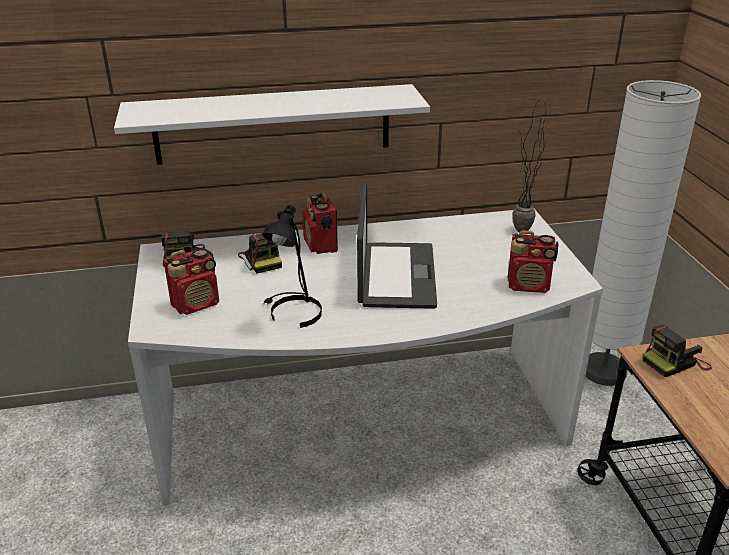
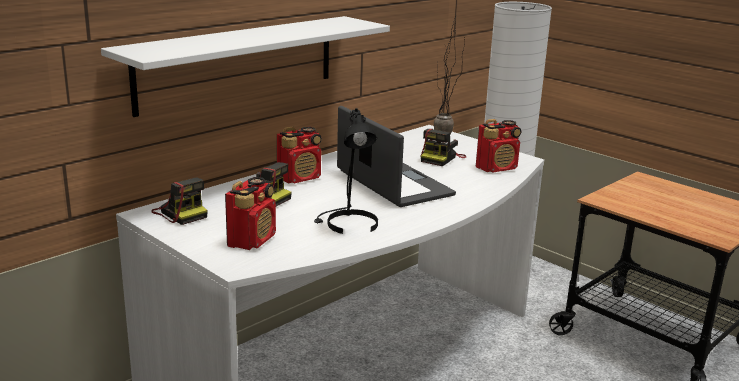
camera: 35 degrees left, 10 degrees down
radio [302,193,338,254] -> radio turned 75 degrees counterclockwise [277,126,322,184]
camera [643,325,712,377] -> camera moved to [420,129,466,166]

